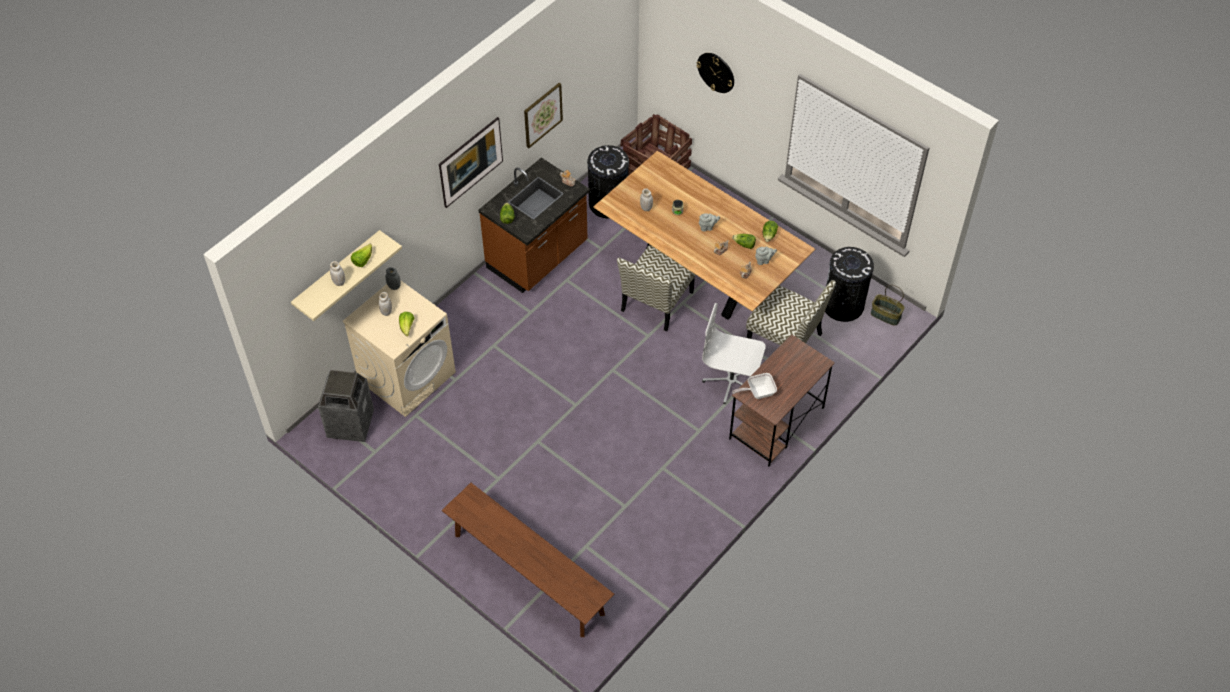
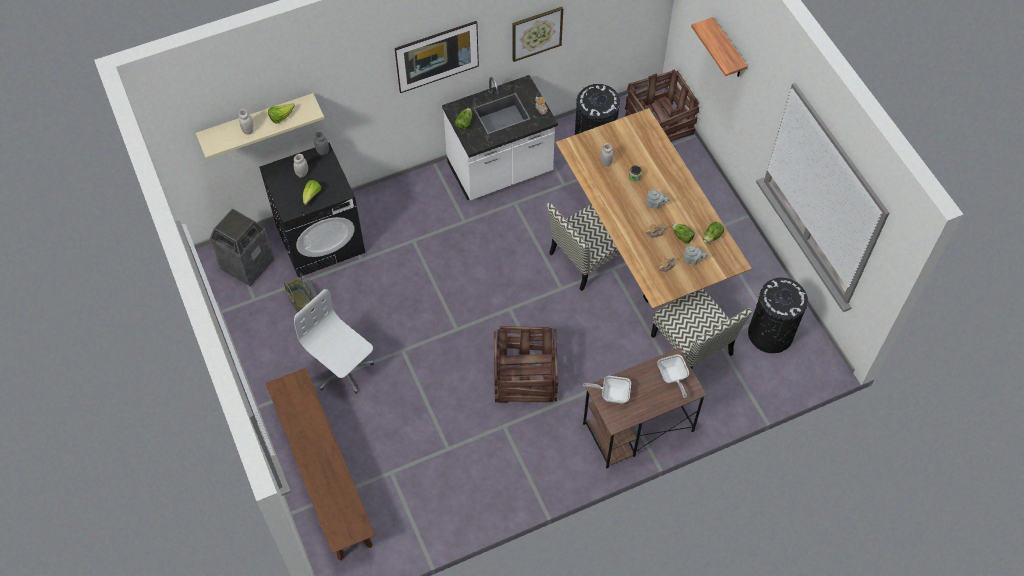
camera: 25 degrees right, 5 degrees up
beige washing machine [343,280,456,417] -> black washing machine [259,142,365,277]
brown counter [479,157,590,293] -> white counter [442,75,558,200]
wall clock [696,53,734,93] -> shelf [691,17,748,77]
white office chair [702,303,766,404] -> white office chair moved to [294,289,374,394]
basket [871,285,905,326] -> basket moved to [284,273,314,312]
none -> crate [494,326,558,403]
none -> frying pan [657,354,689,398]

